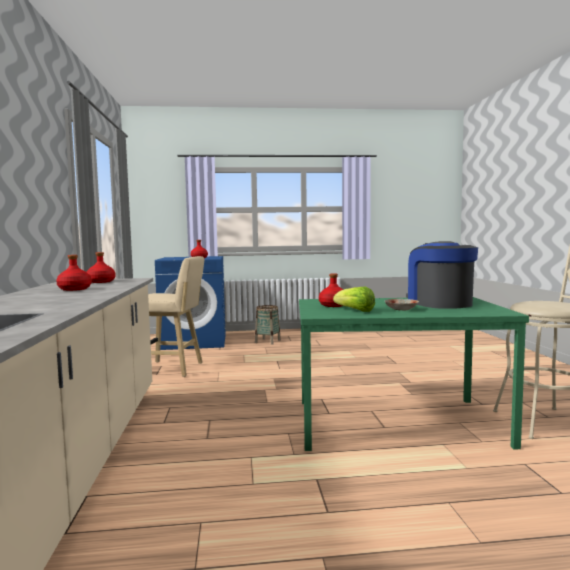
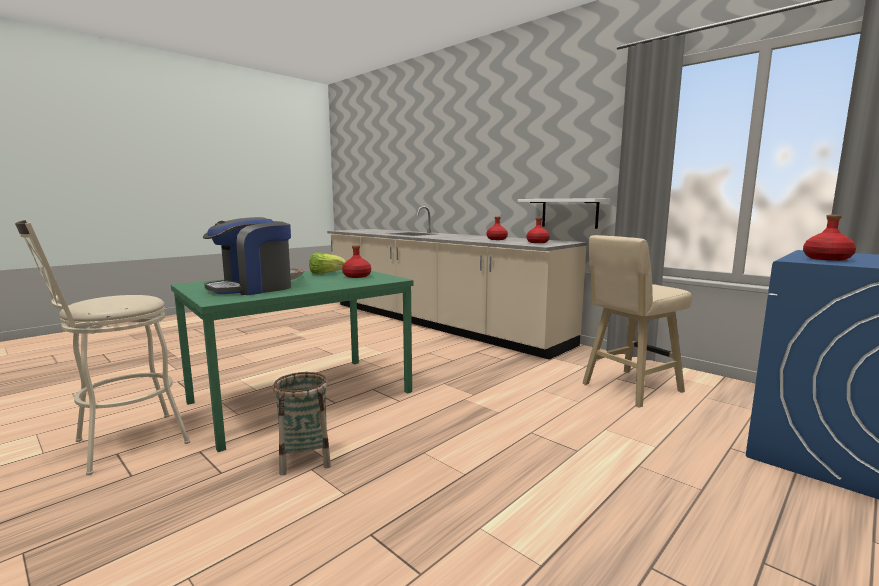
camera: 140 degrees right, 5 degrees up
basket [255,305,281,344] -> basket moved to [273,372,331,475]
coffee machine [406,241,478,309] -> coffee machine turned 105 degrees clockwise [203,217,291,295]
none -> white shelf [518,198,610,229]

